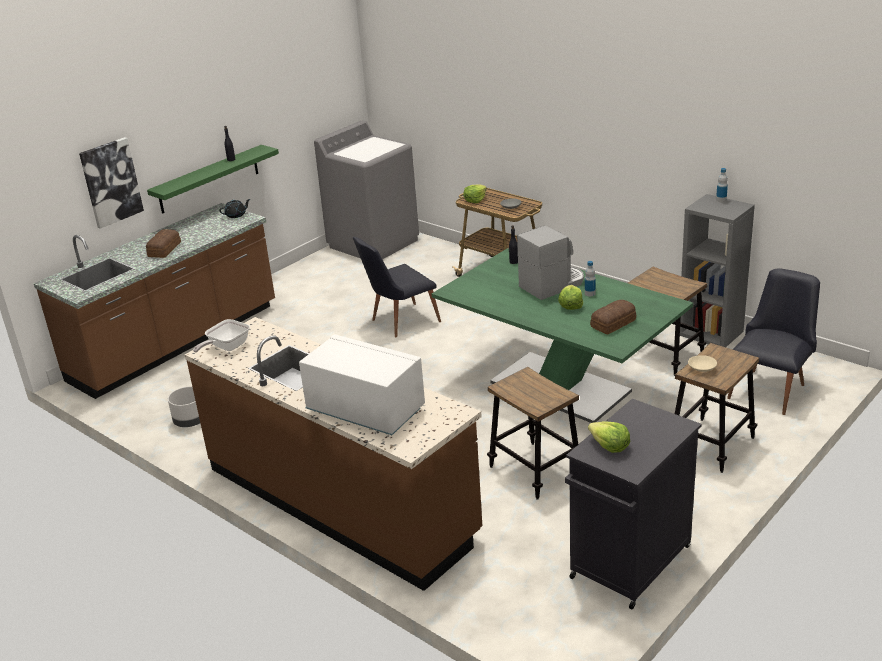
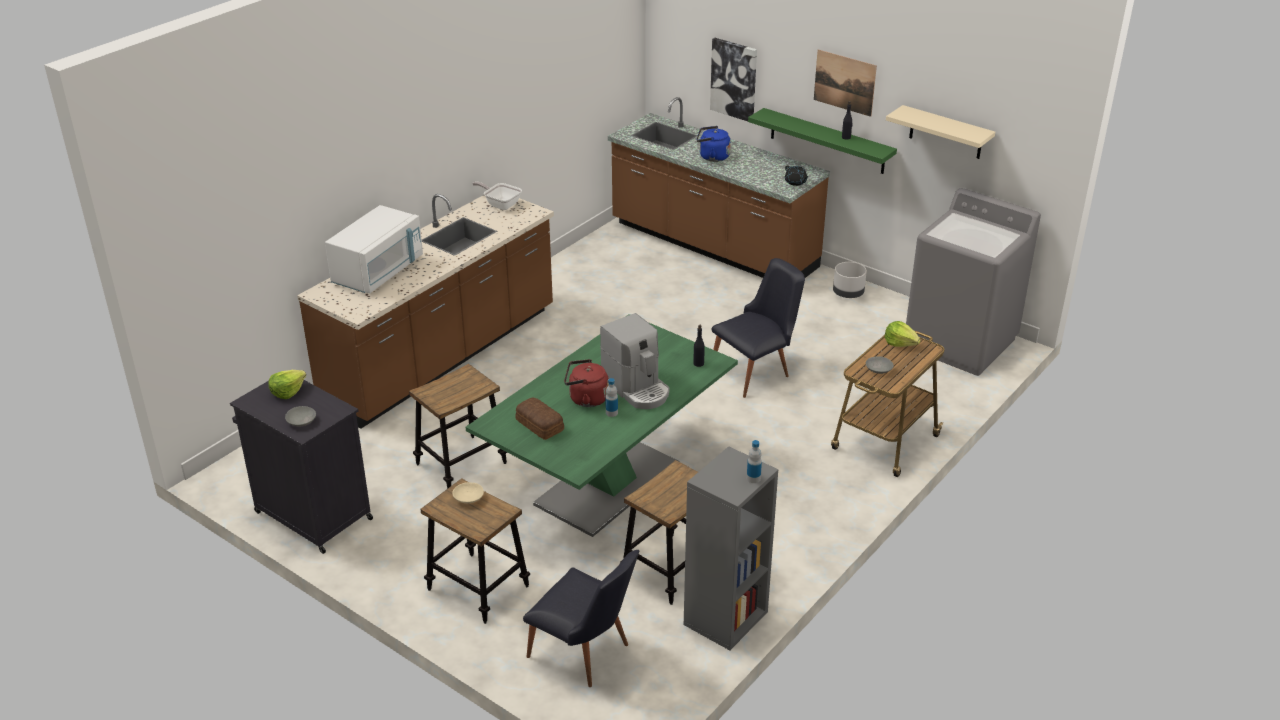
camera: 85 degrees right, 5 degrees up
bread [146,229,181,258] -> blue kettle [697,126,731,162]
grey planter [168,386,200,427] -> grey planter moved to [833,262,867,298]
black chair [353,237,441,338] -> black chair turned 90 degrees clockwise [712,258,805,398]
lettuce [558,285,583,310] -> red kettle [564,359,609,407]
none -> grey bowl [285,406,316,426]
none -> picture [814,50,877,117]
none -> beige shelf [886,105,995,159]

